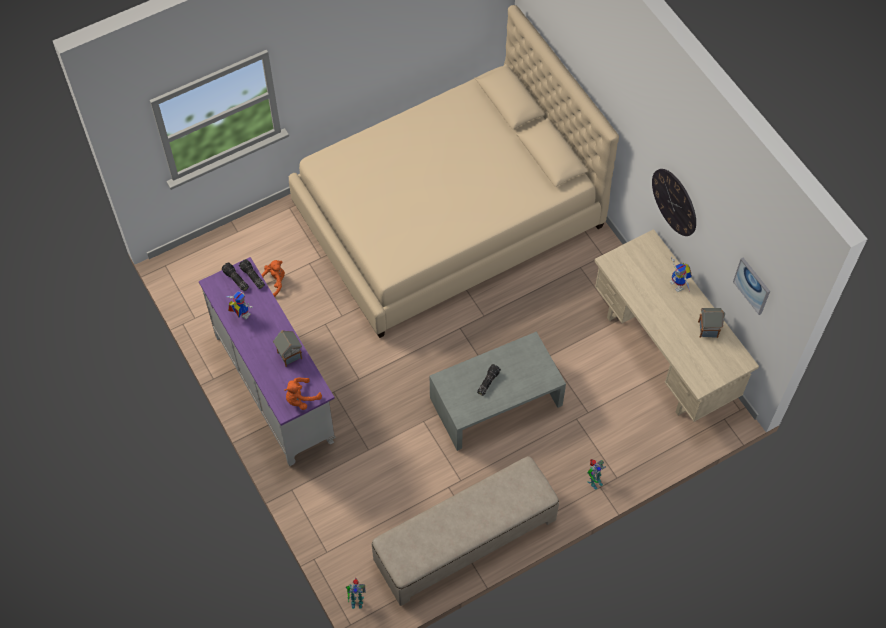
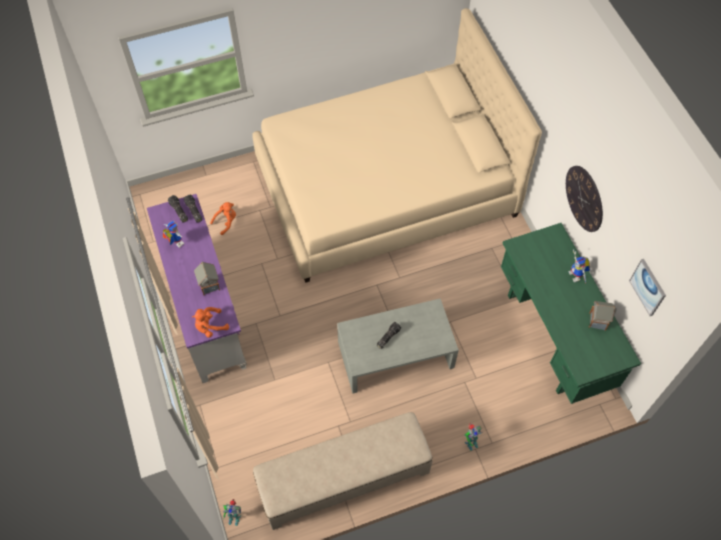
camera: 10 degrees right, 0 degrees up
beige desk [594,229,759,422] -> green desk [501,223,641,404]

